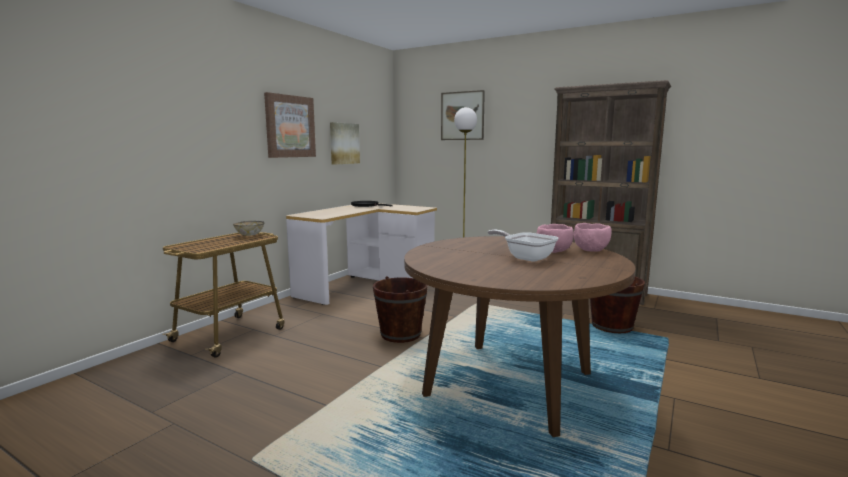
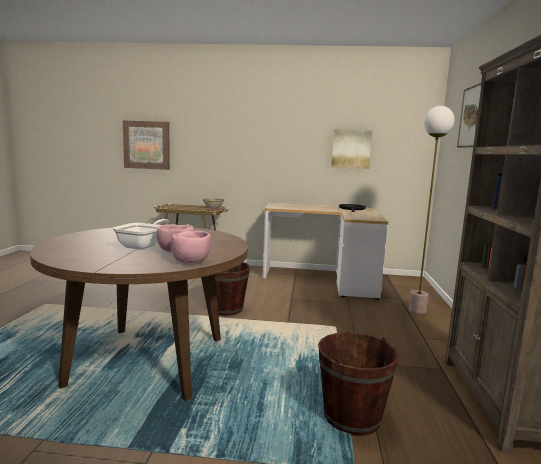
camera: 65 degrees right, 0 degrees up
picture [264,92,316,158] -> picture moved to [123,120,170,170]

